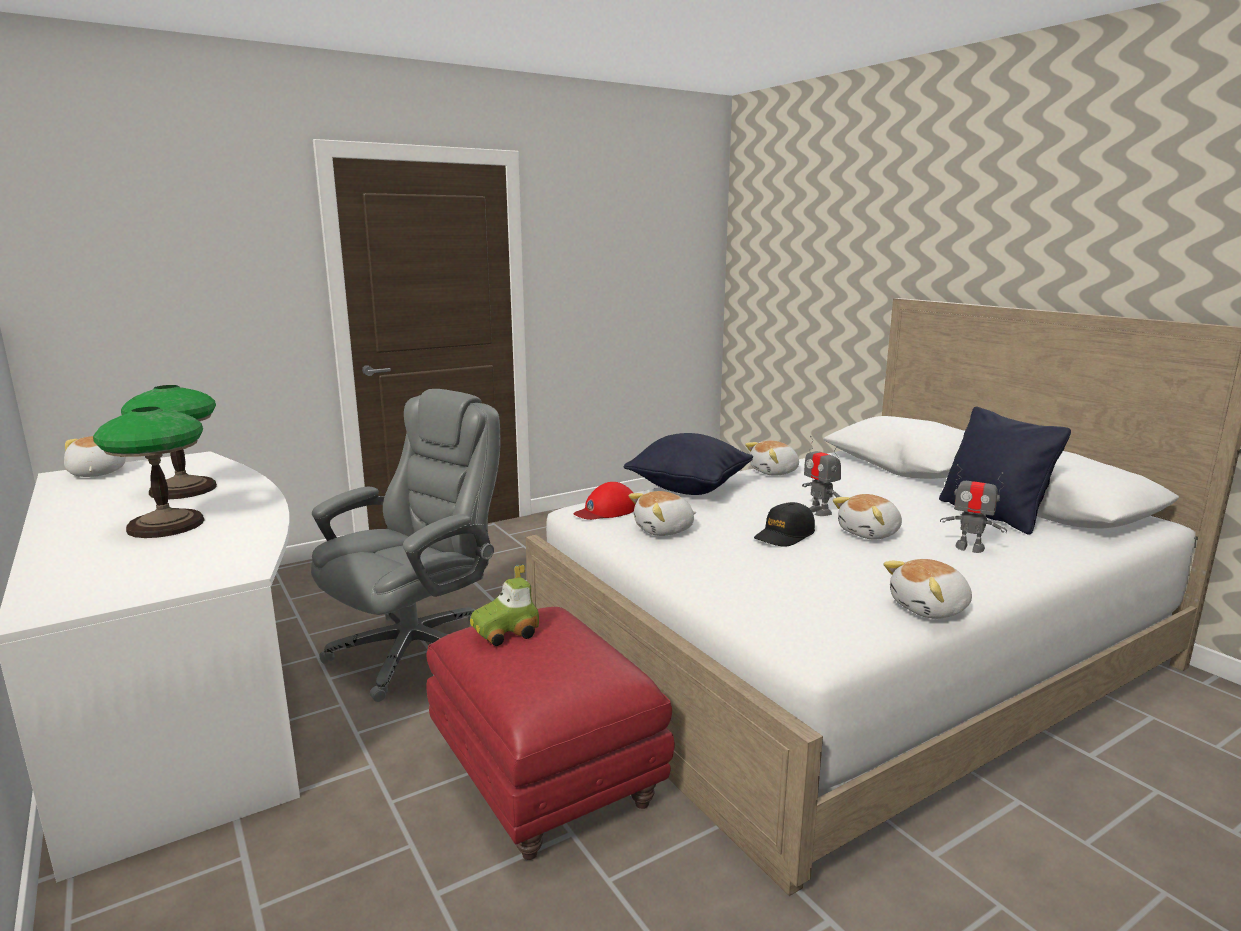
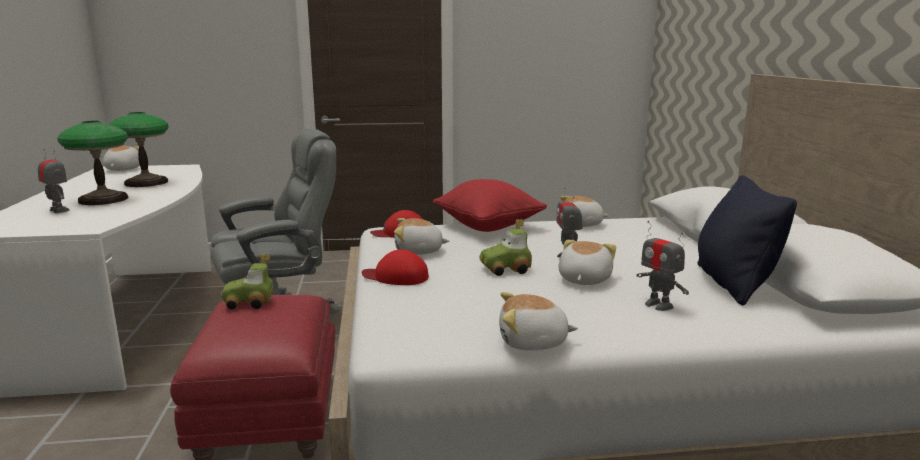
camera: 25 degrees right, 0 degrees up
black pillow [624,433,753,495] -> red pillow [433,179,547,232]
black cap [754,502,815,547] -> toy car [480,219,532,276]
plush toy [833,494,902,540] -> plush toy turned 120 degrees clockwise [558,240,616,285]
none -> toy robot [38,149,69,213]
none -> red cap [362,249,429,285]

